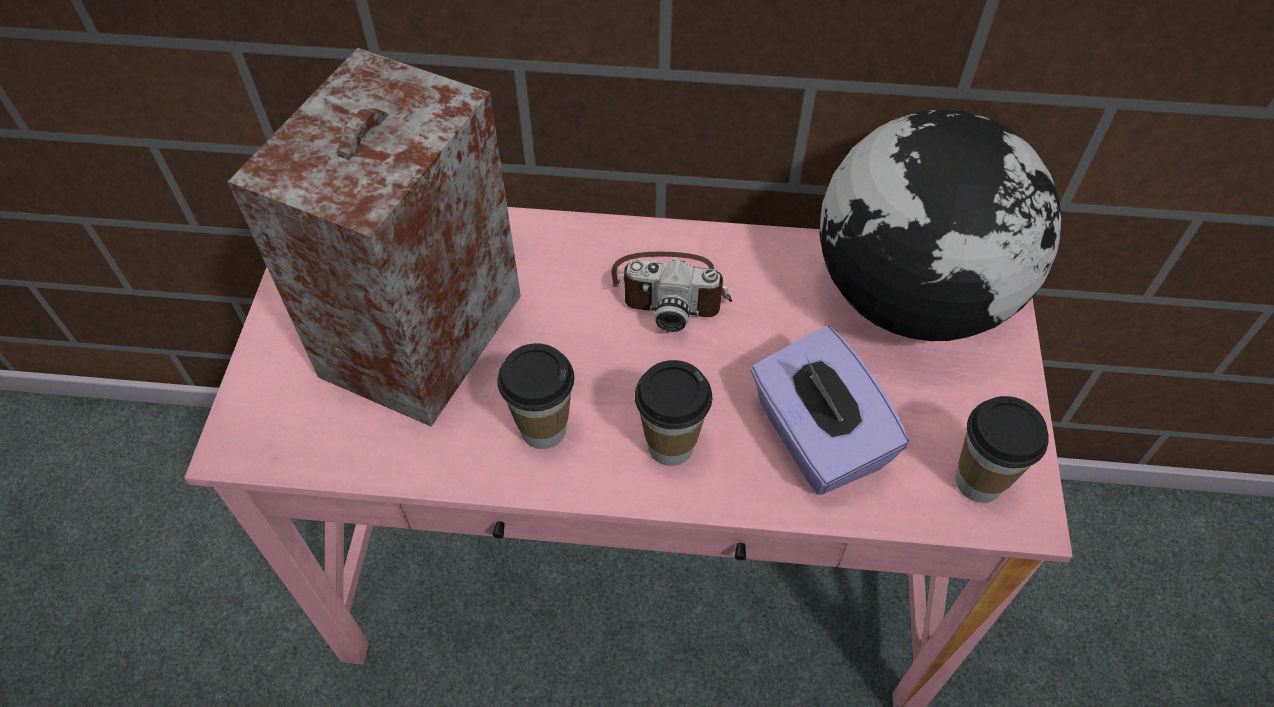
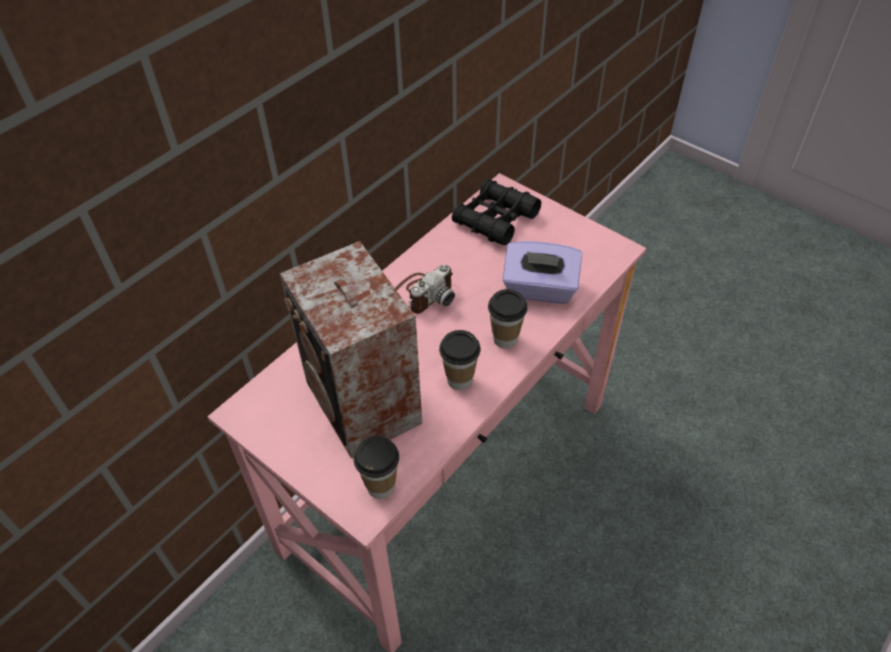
camera: 55 degrees left, 5 degrees down
globe [819,109,1061,341] -> black binoculars [452,179,541,245]
cup [956,396,1049,503] -> cup moved to [353,436,399,499]

